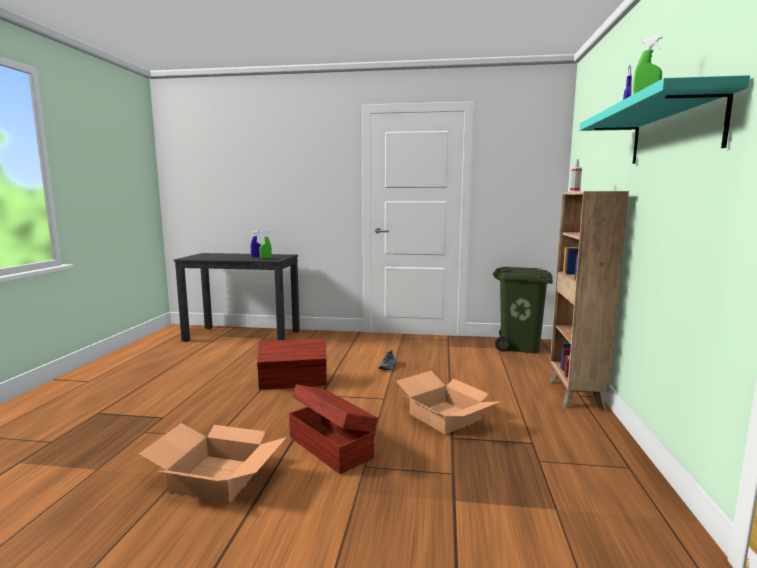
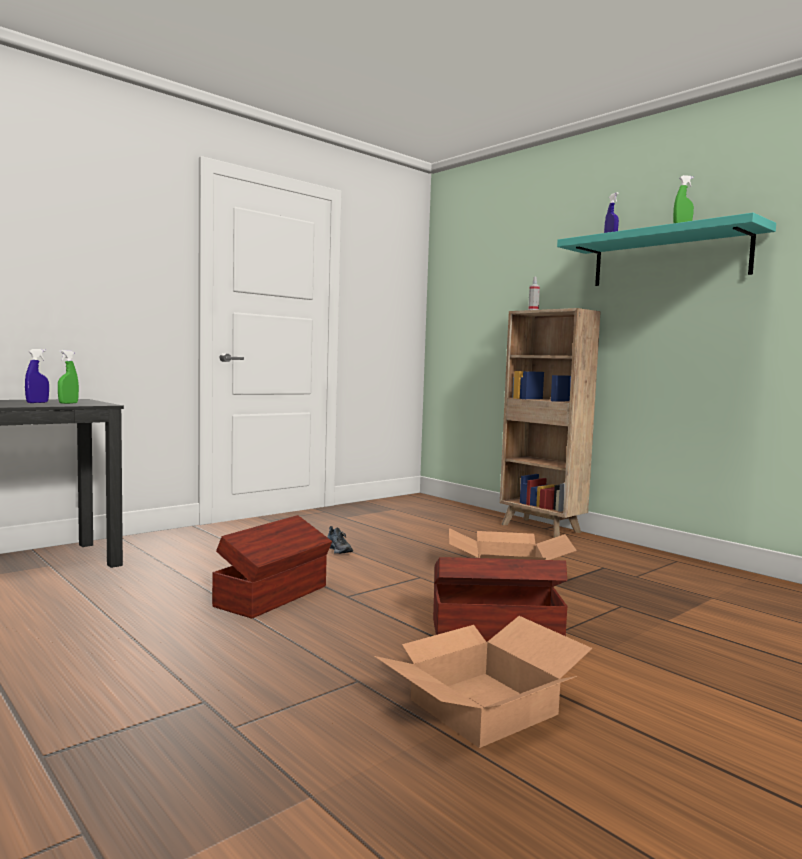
camera: 50 degrees left, 5 degrees down
green trash can [493,267,553,353] -> none

